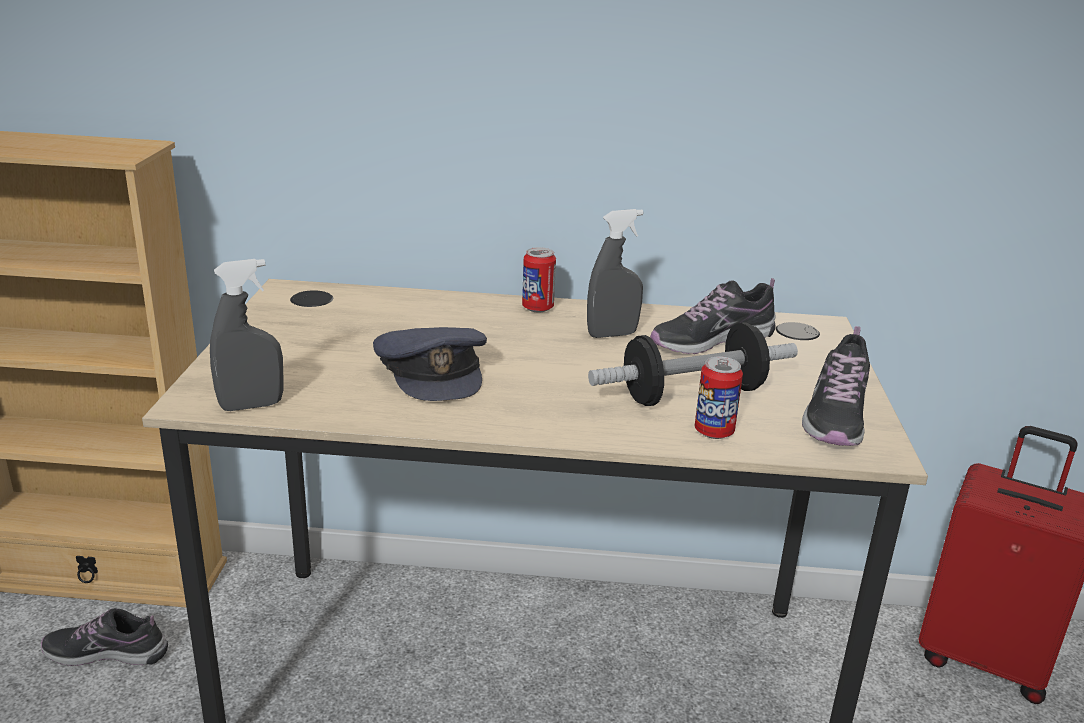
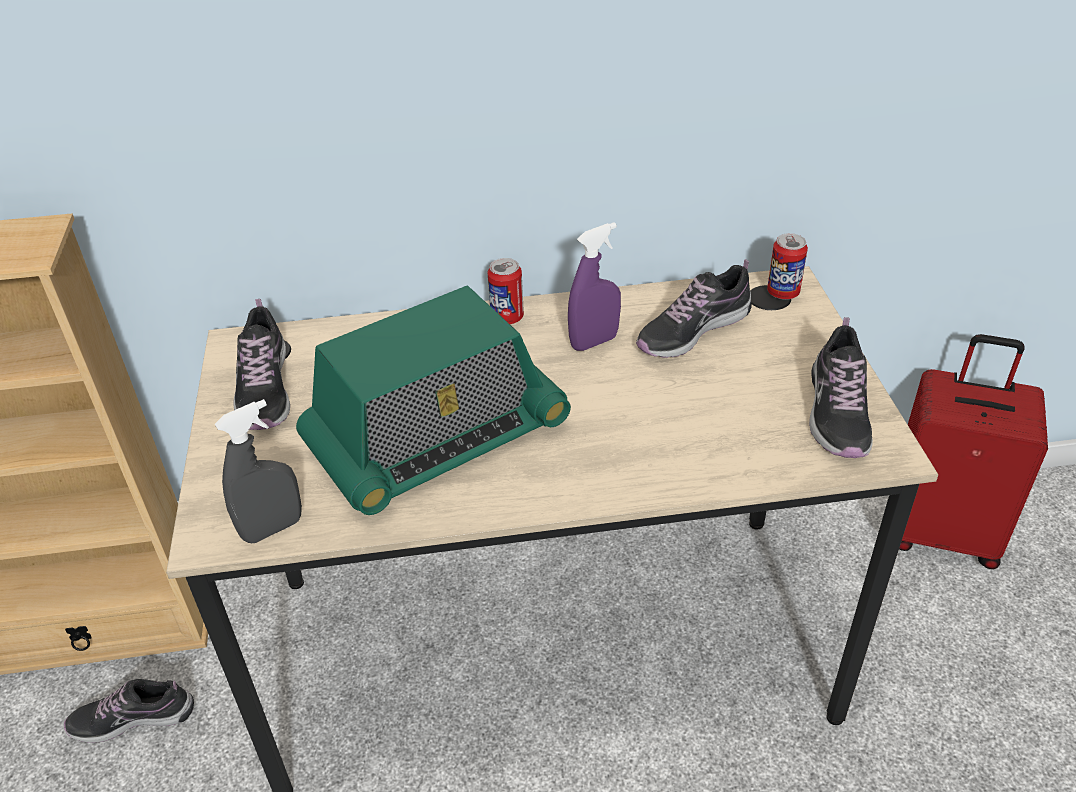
camera: 10 degrees left, 15 degrees up
grey cap [373,327,487,401] -> radio [296,286,571,515]
grey spray bottle [587,209,643,338] -> purple spray bottle [568,222,621,351]
dumbbell [588,322,798,406] -> none
can [695,356,743,439] -> can moved to [767,233,808,300]
none -> shoe [234,299,290,430]

